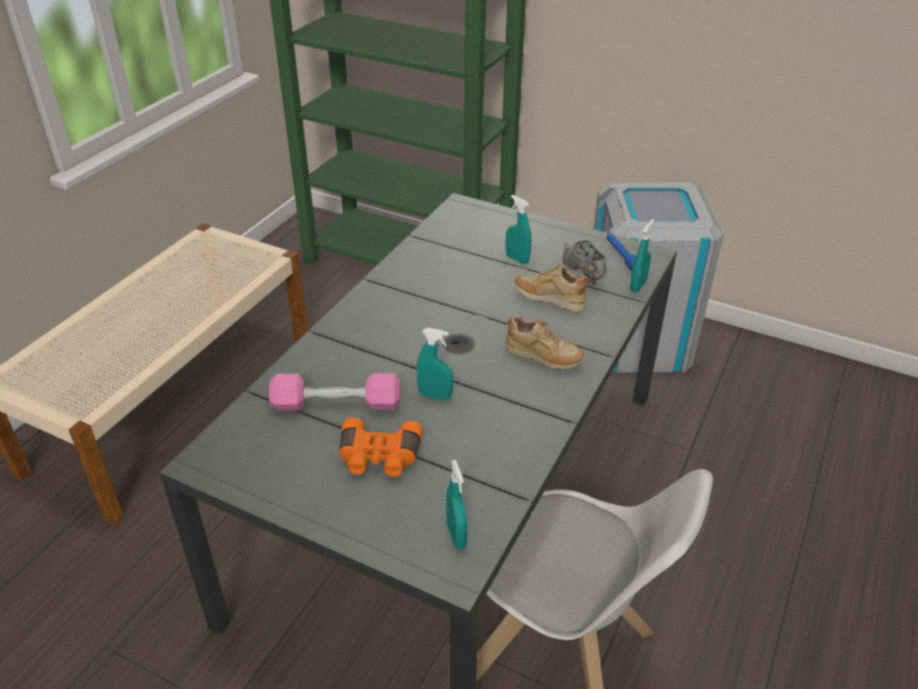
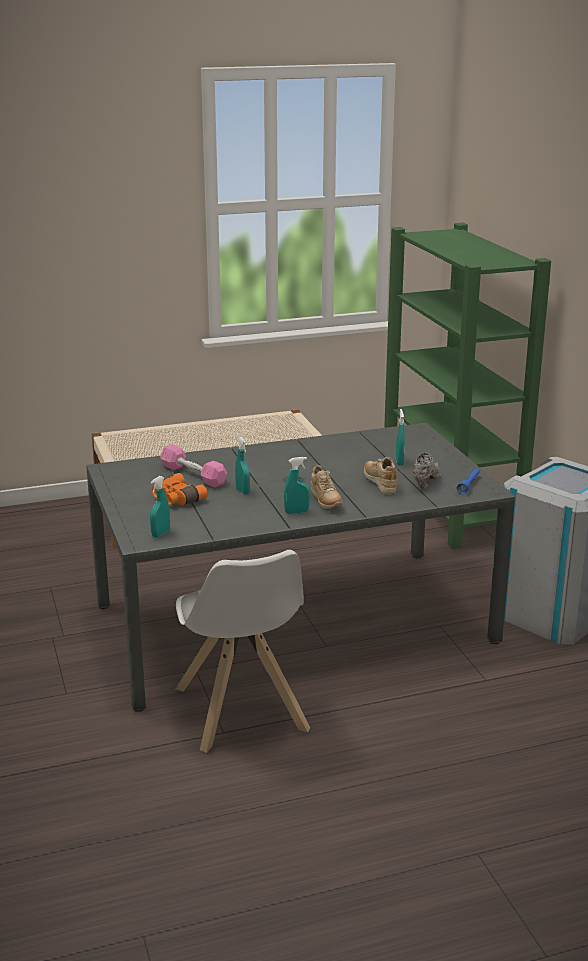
camera: 45 degrees right, 15 degrees down
turquoise spray bottle [630,219,655,292] -> turquoise spray bottle moved to [284,457,310,514]

